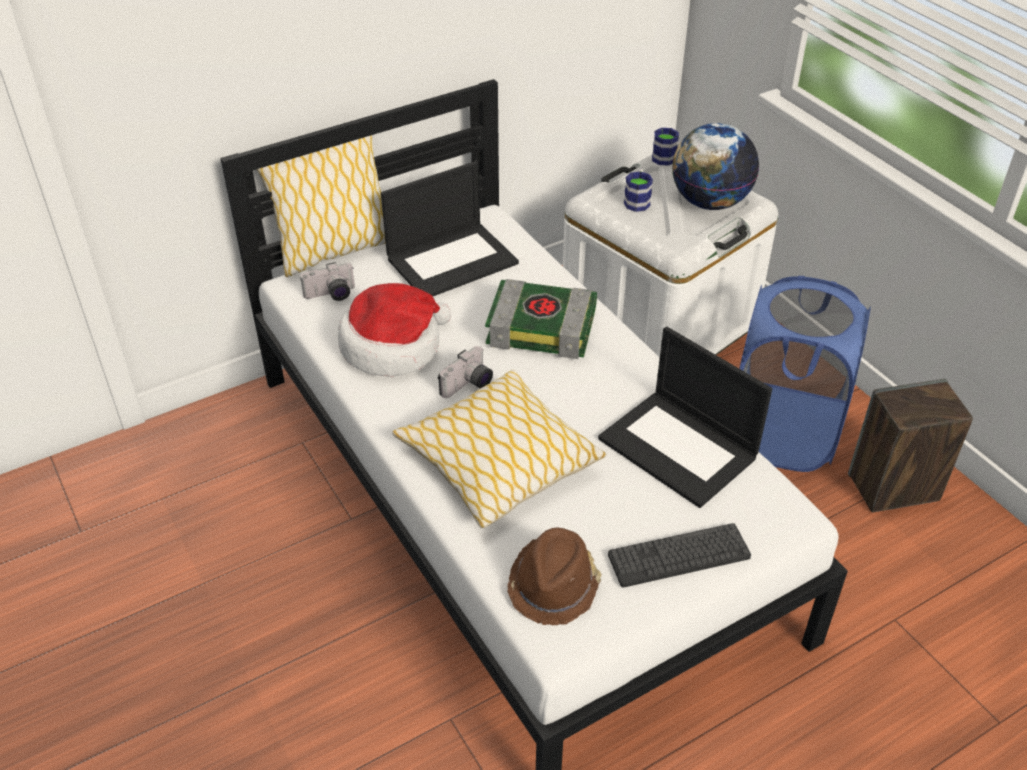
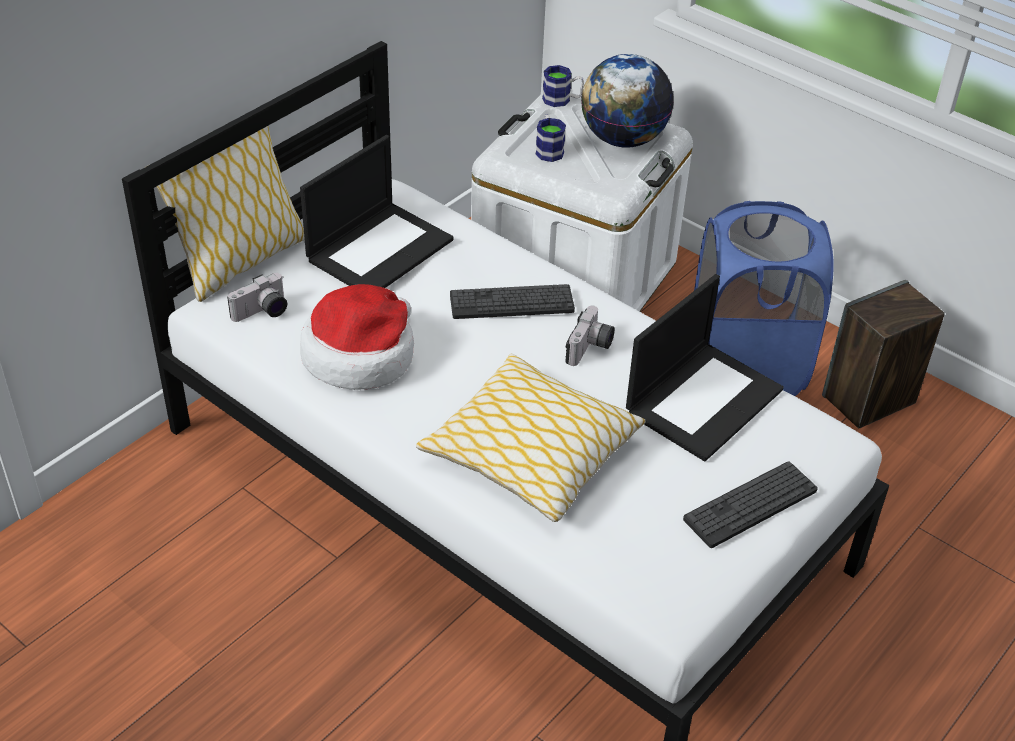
camera: 20 degrees left, 0 degrees up
camera [438,346,493,398] -> camera moved to [565,306,615,366]
book [485,279,597,359] -> keyboard [450,284,575,319]
brown hat [507,527,602,625] -> none
laptop [598,327,772,508] -> laptop turned 75 degrees counterclockwise [626,274,784,461]

